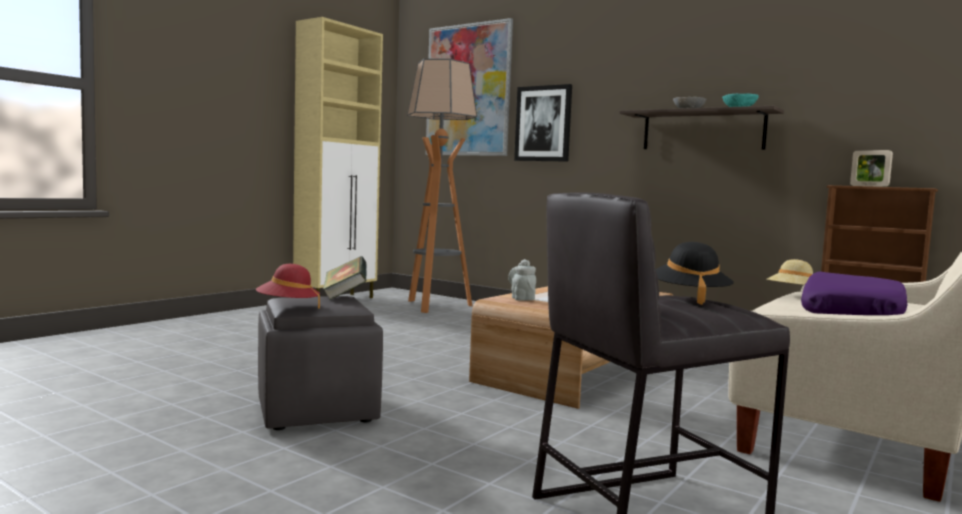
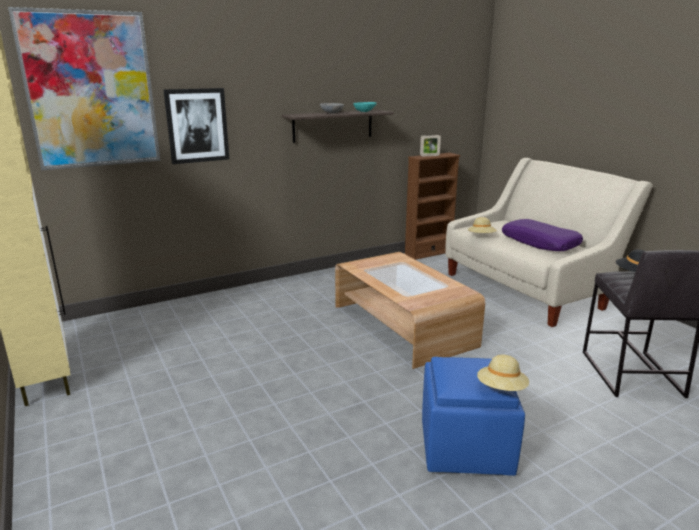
camera: 65 degrees left, 15 degrees up
red hat [256,264,320,309] -> beige hat [477,355,529,391]
grey ottoman [258,296,383,430] -> blue ottoman [422,357,525,476]
book [323,256,367,300] -> none
floor lamp [407,59,477,313] -> none
grey teapot [508,259,536,301] -> none

